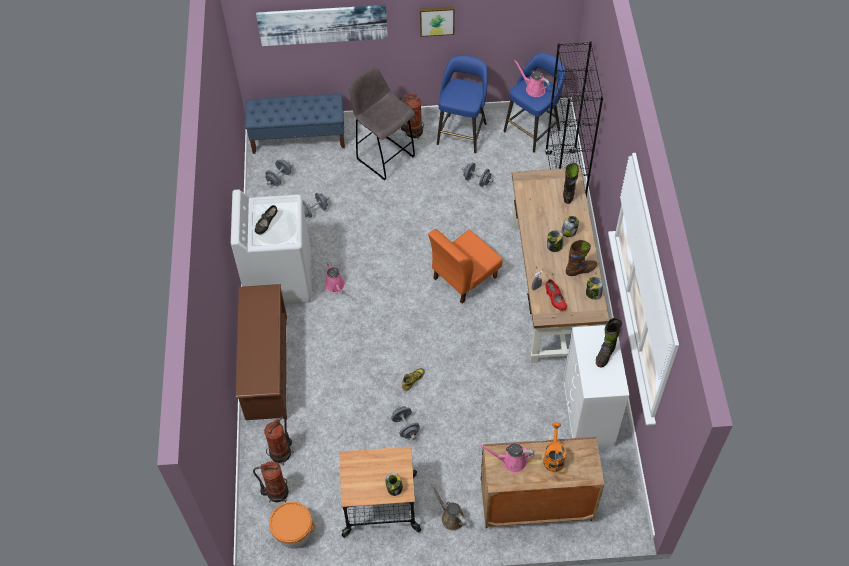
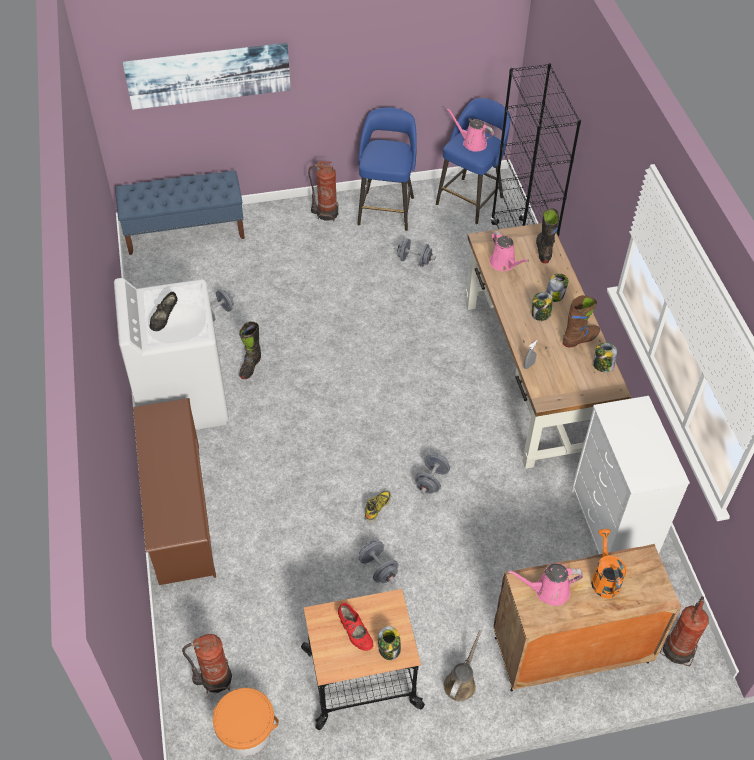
camera: 10 degrees left, 5 degrees down
fire extinguisher [264,416,294,465] -> fire extinguisher moved to [660,596,709,666]
grey dumbbell [265,160,291,186] -> grey dumbbell moved to [415,453,450,494]
pink watering can [325,262,345,293] -> pink watering can moved to [490,231,529,271]
grey stool [349,67,415,181] -> none
picture [420,6,455,37] -> none
orange chair [428,229,503,304] -> none
brown watering can [431,484,467,530] -> brown watering can turned 75 degrees clockwise [444,630,482,701]
red shoe [545,279,567,311] -> red shoe moved to [338,603,373,651]
black boot [596,318,622,368] -> black boot moved to [239,321,261,379]

